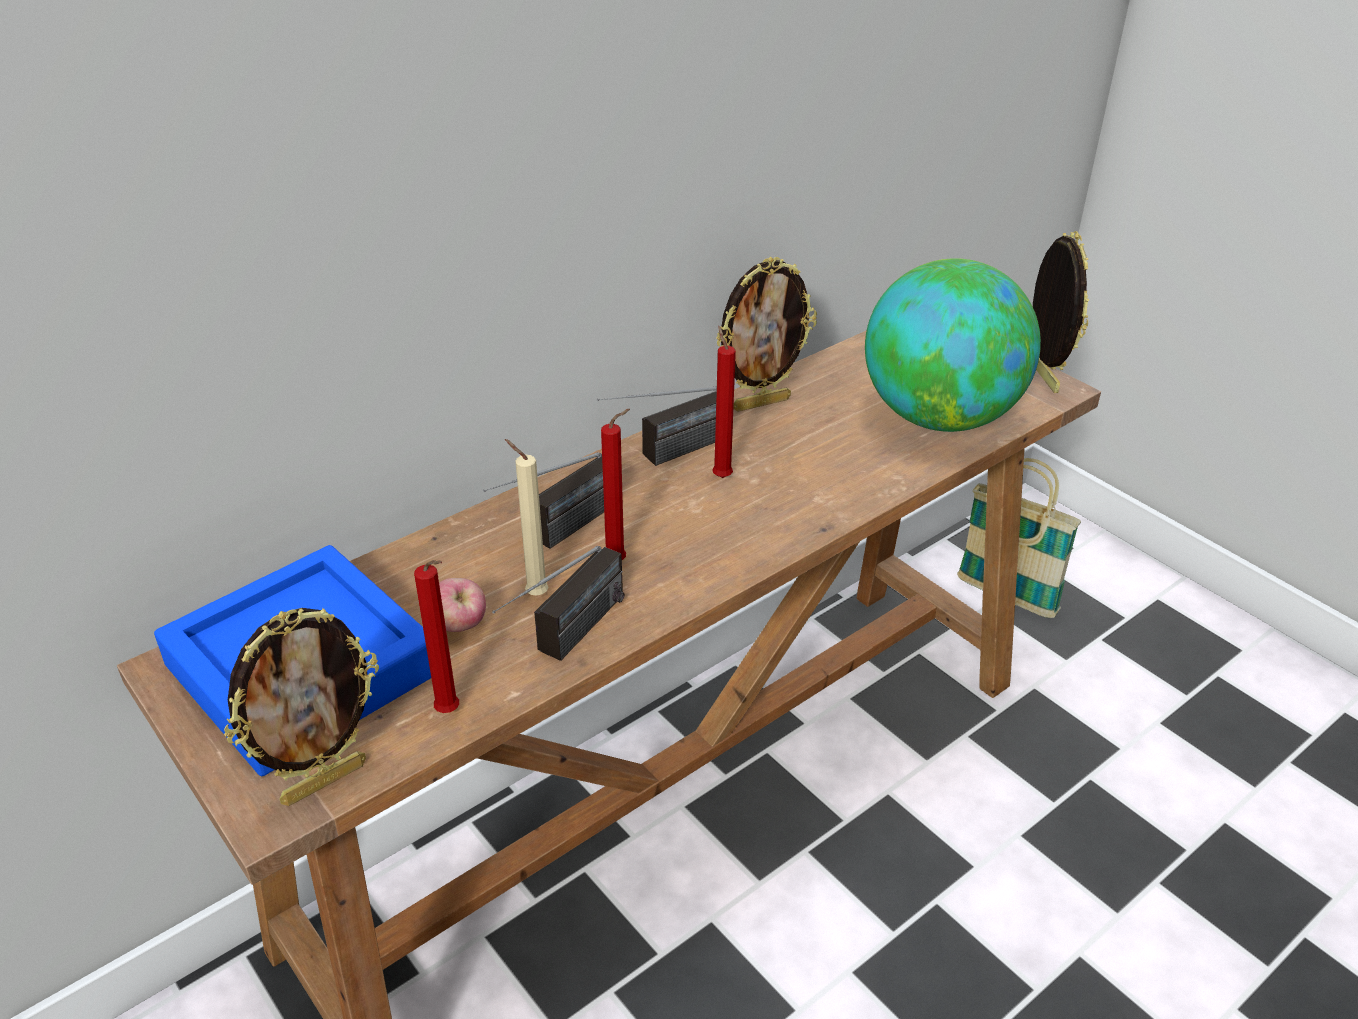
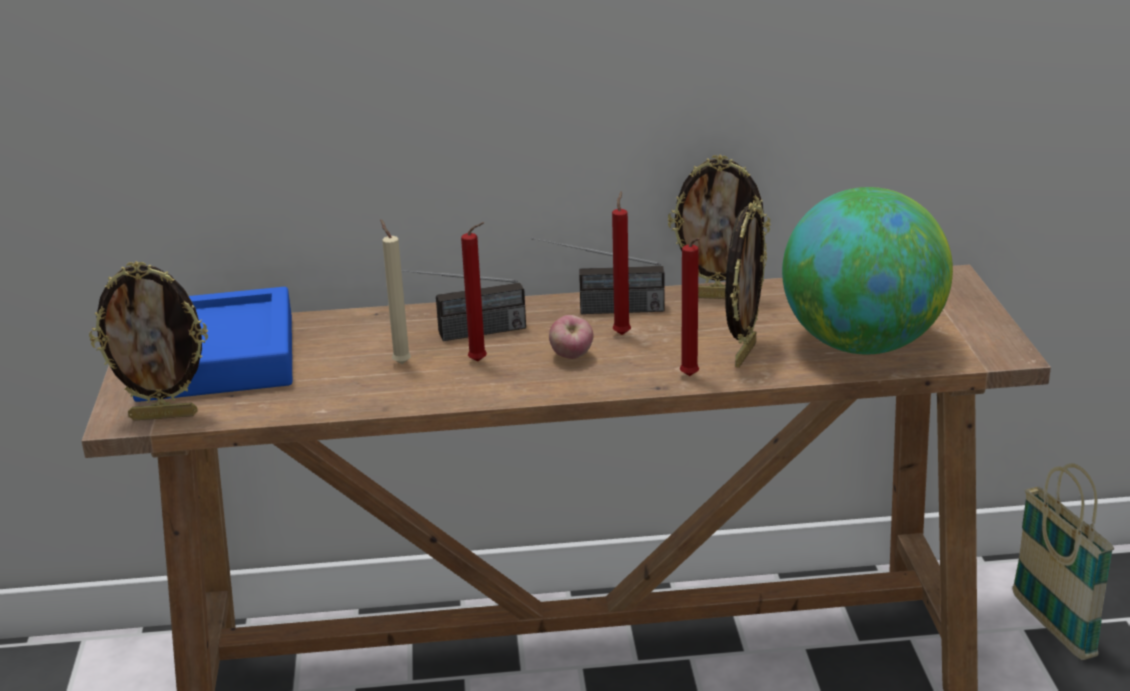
camera: 35 degrees right, 10 degrees down
red candle [414,560,459,713] -> red candle moved to [680,238,699,376]
apple [439,578,486,632] -> apple moved to [549,315,594,359]
radio [492,546,625,661] -> none
picture frame [1033,231,1089,393] -> picture frame moved to [725,201,767,368]

